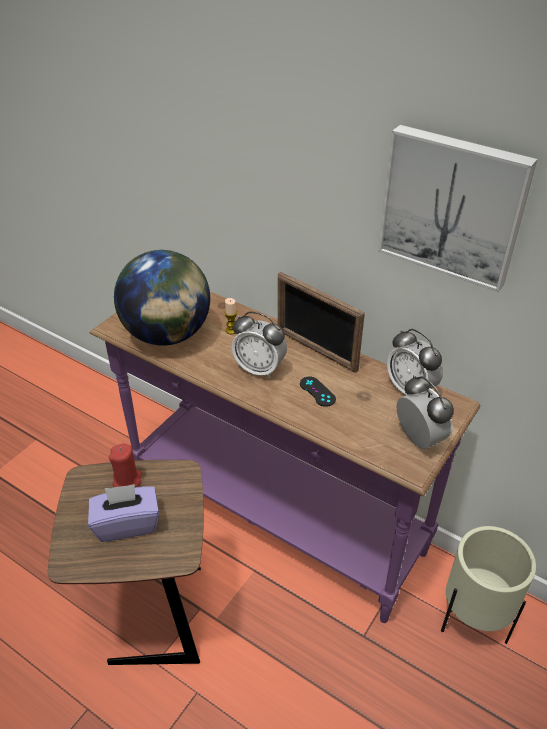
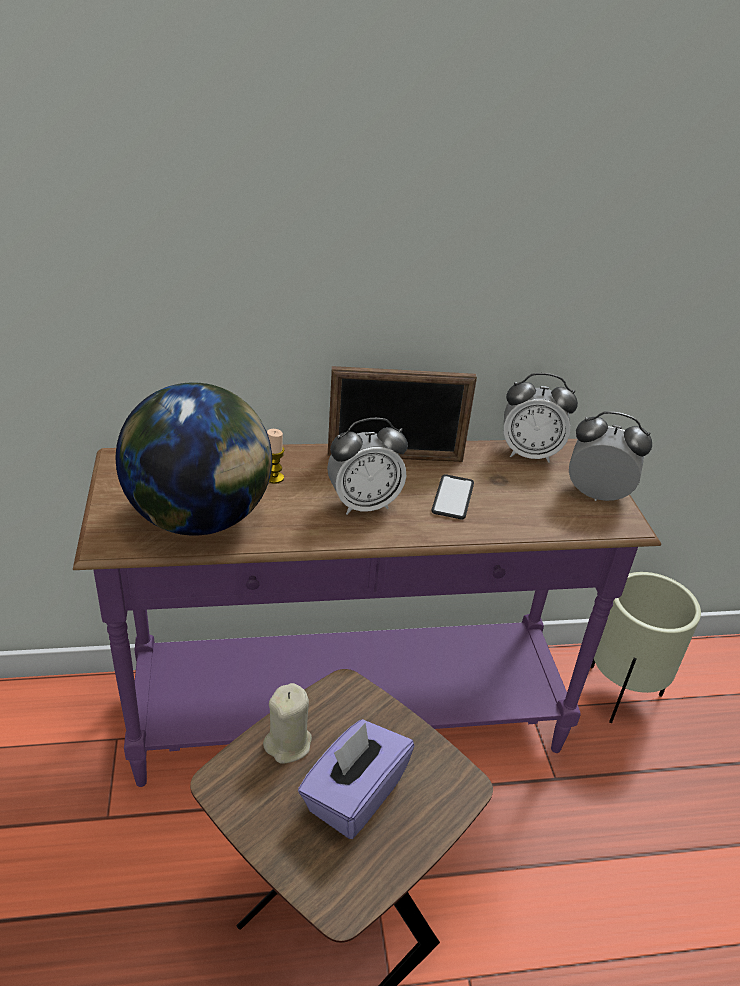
camera: 45 degrees left, 5 degrees down
red candle [109,443,142,487] -> beige candle [263,683,312,764]
black game controller [300,377,336,407] -> phone [431,474,474,520]
picture [378,125,538,292] -> none

